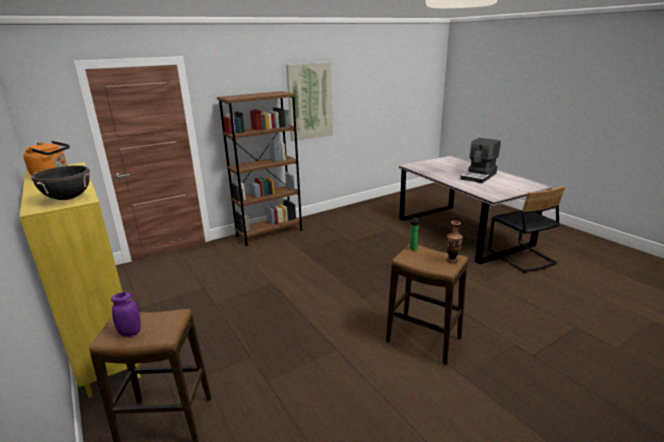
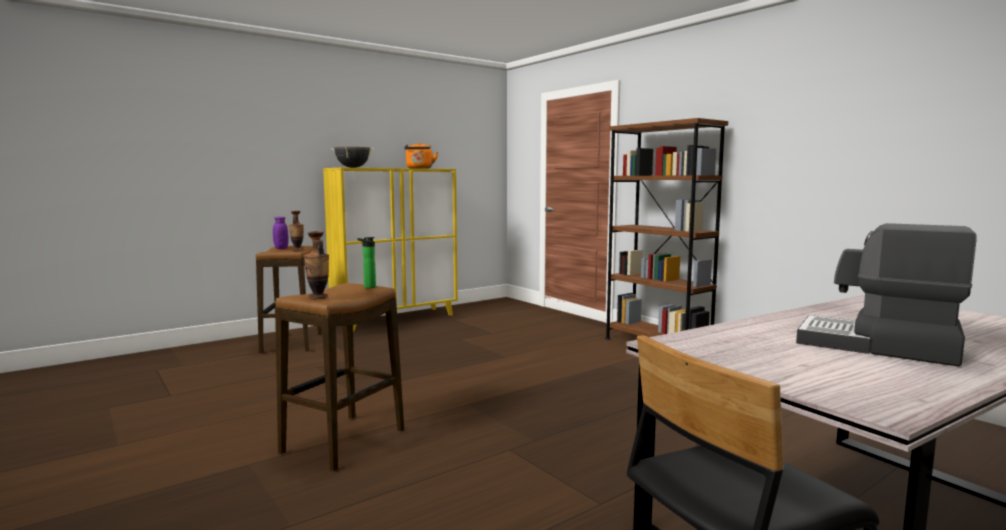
camera: 85 degrees right, 15 degrees down
picture [286,62,333,141] -> none
none -> vase [289,211,304,250]

